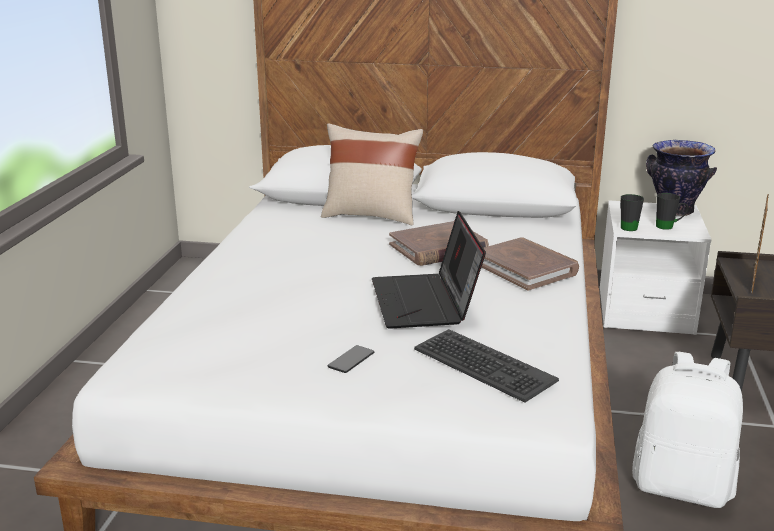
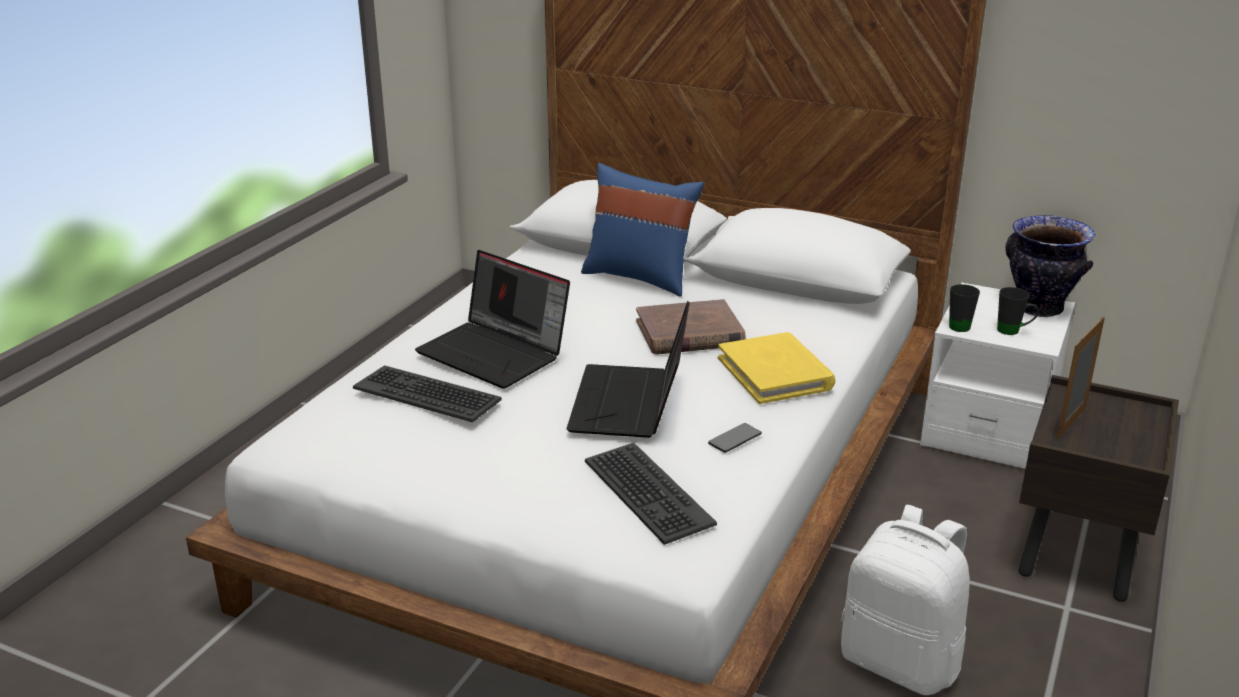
camera: 15 degrees right, 5 degrees up
beige pillow [321,123,423,225] -> blue pillow [581,163,704,297]
phone [328,345,374,373] -> phone moved to [708,423,762,453]
brown book [481,237,579,291] -> yellow book [718,332,836,404]
none -> keyboard [353,365,502,423]
none -> laptop [415,250,570,389]

